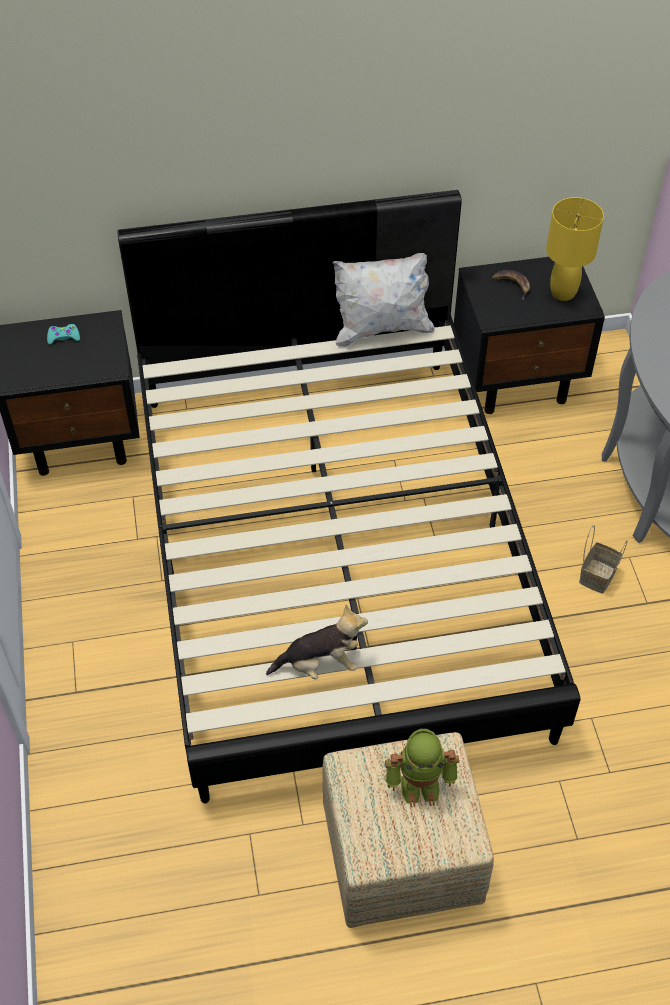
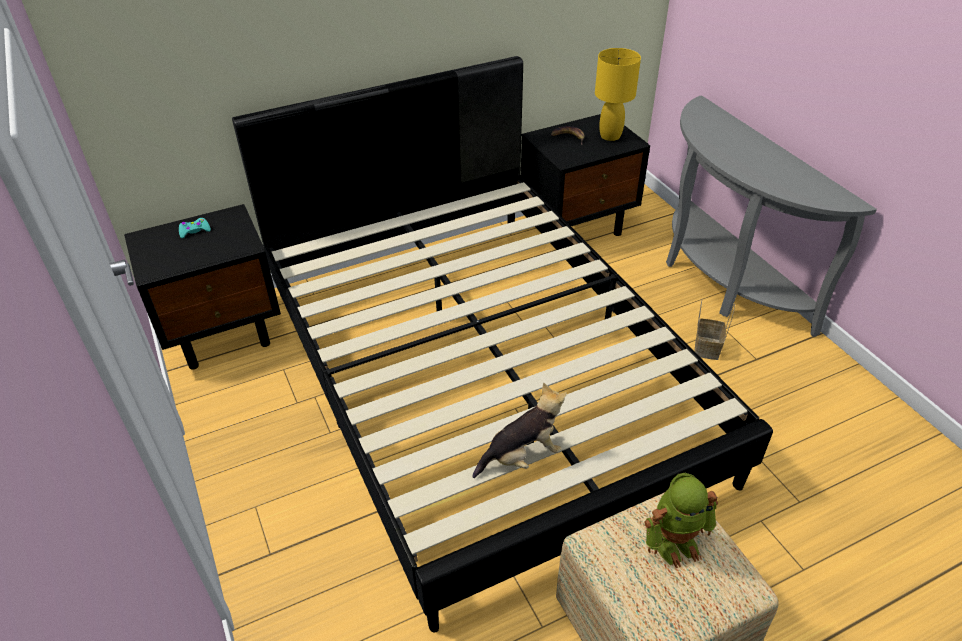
camera: 15 degrees left, 10 degrees down
white pillow [332,253,435,347] -> none

